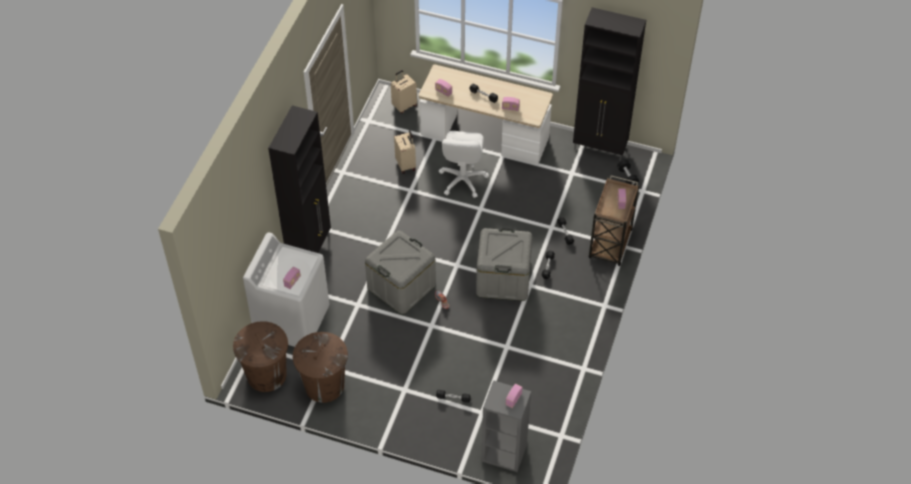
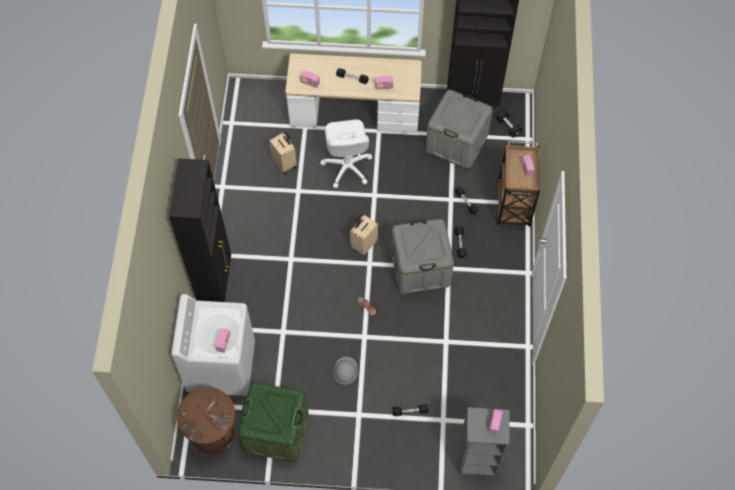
camera: 15 degrees left, 10 degrees up
brown trash can [293,332,348,403] -> green storage box [238,383,309,462]
grey storage box [365,231,436,314] -> grey storage box moved to [425,90,493,169]
beige suitcase [391,70,417,113] -> beige suitcase moved to [350,215,378,255]
none -> grey hard hat [333,357,358,385]

